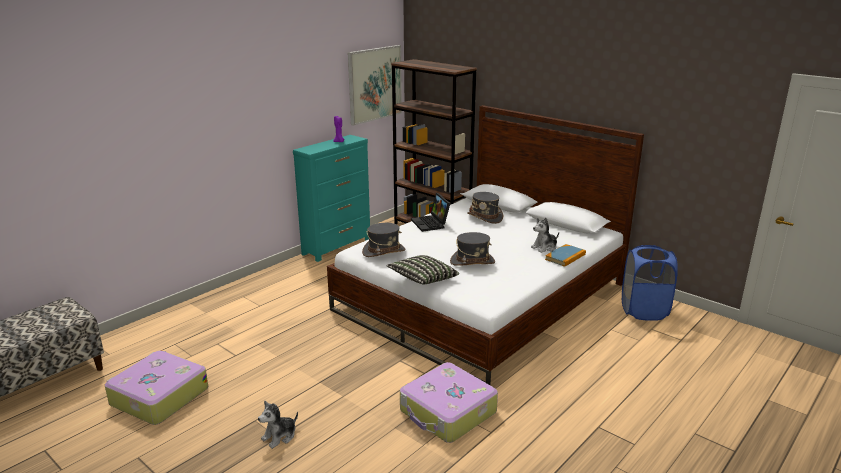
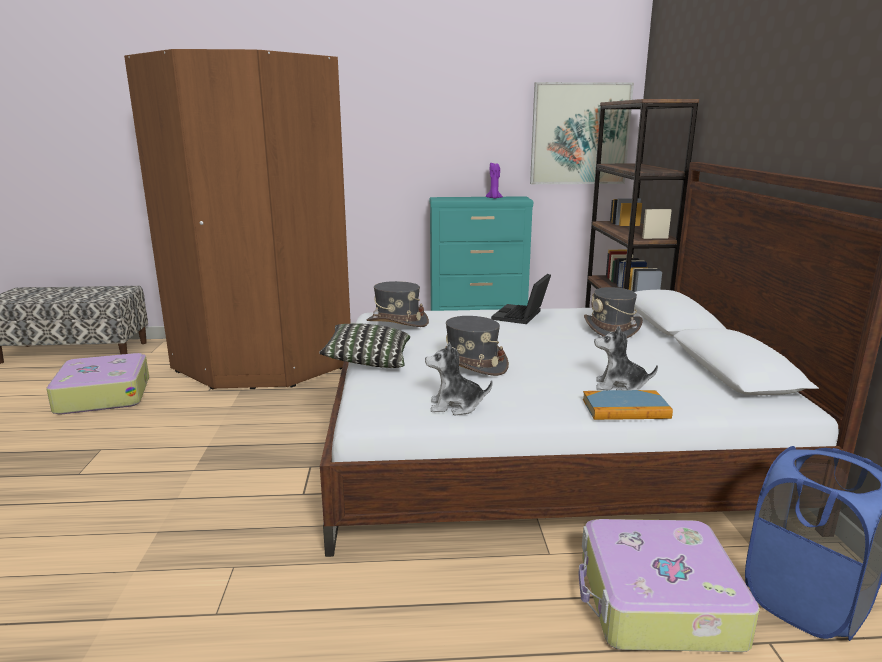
camera: 45 degrees right, 5 degrees down
plush toy [258,401,298,449] -> plush toy moved to [425,342,493,415]
suitcase [400,362,498,443] -> suitcase moved to [578,519,760,652]
none -> brown wardrobe [124,49,351,390]

